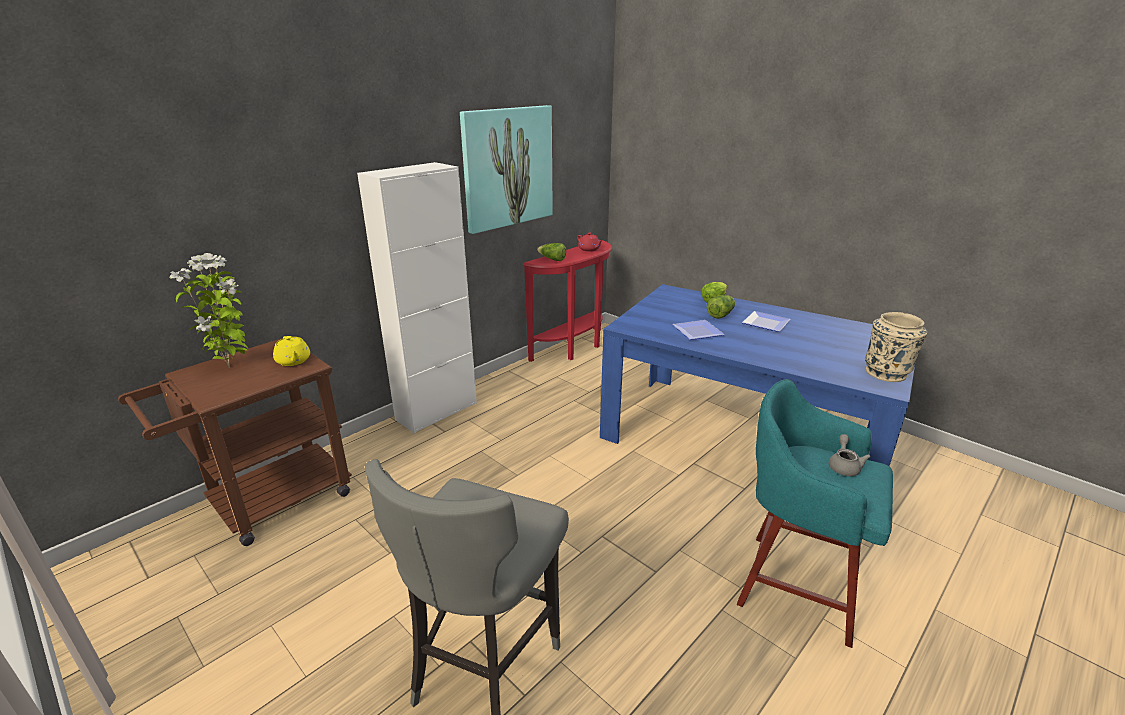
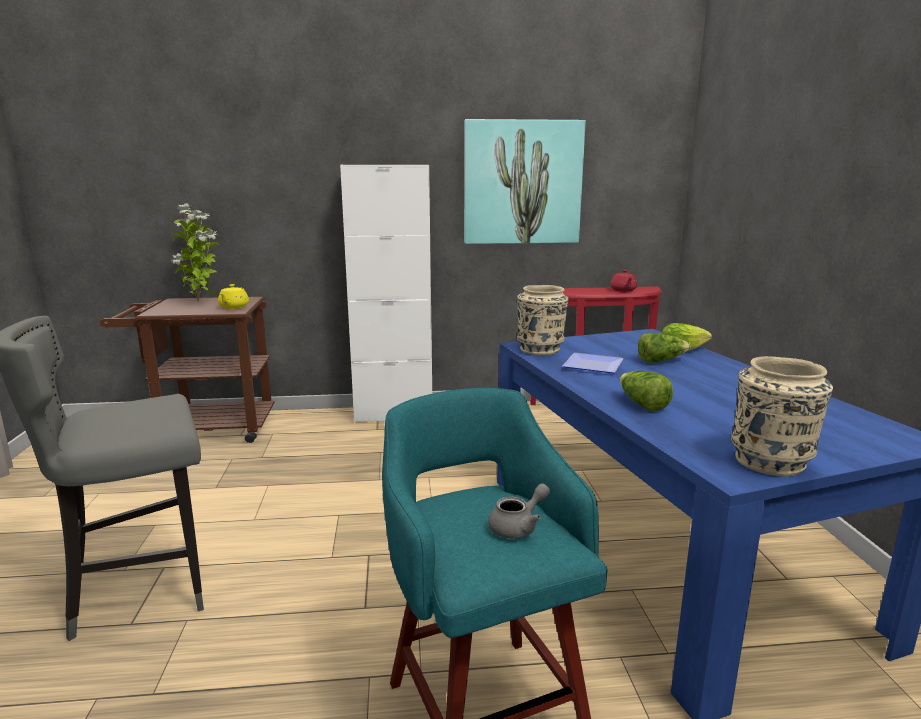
camera: 40 degrees right, 10 degrees down
lettuce [537,243,566,261] -> lettuce moved to [620,371,673,412]
plate [742,311,790,332] -> none
none -> beige vase [517,285,569,355]

